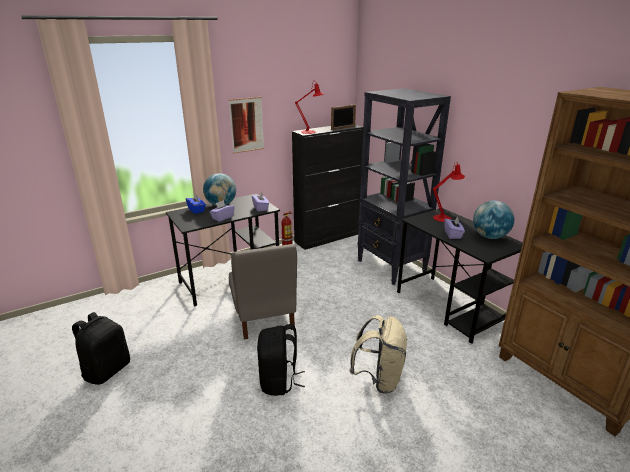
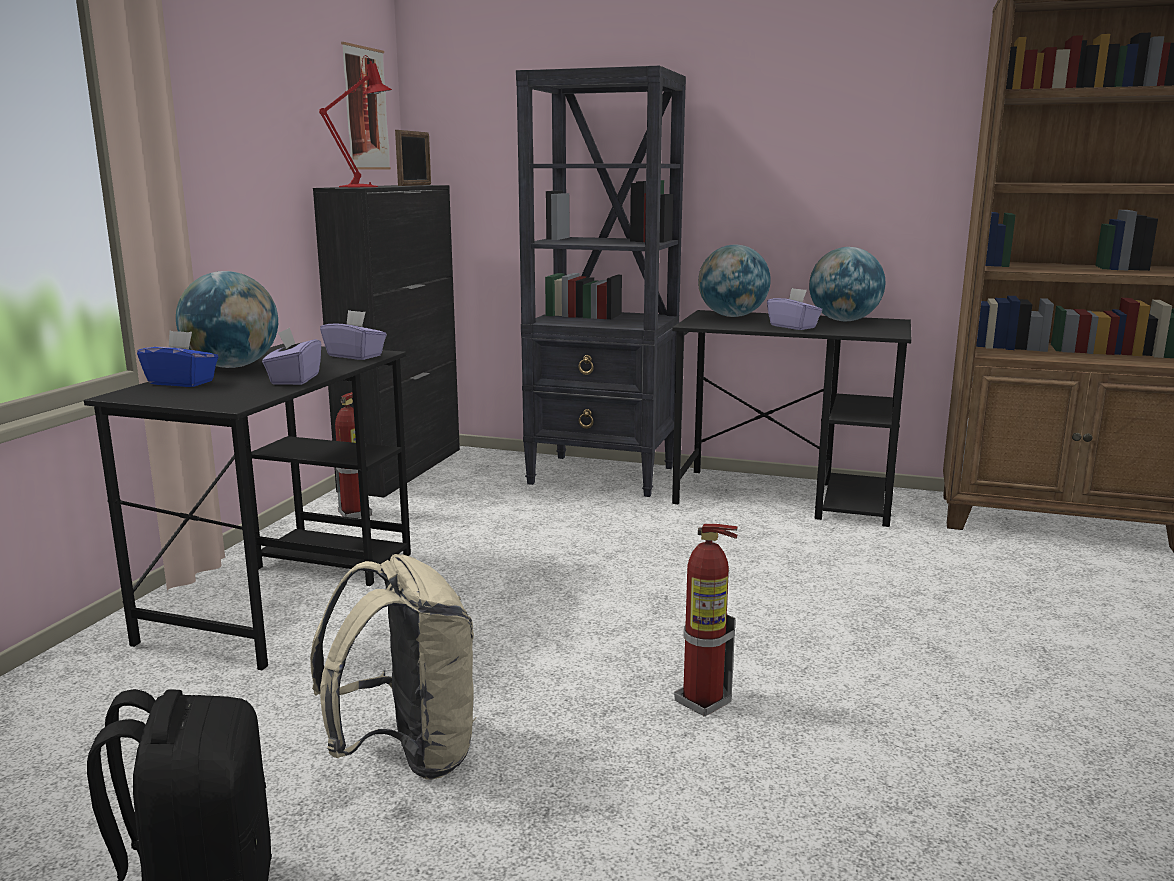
camera: 40 degrees left, 10 degrees down
picture [229,97,264,154] -> picture moved to [341,42,391,170]
grey chair [229,244,297,340] -> none
black backpack [257,324,305,396] -> fire extinguisher [674,524,738,717]
beige backpack [349,315,408,394] -> beige backpack moved to [310,554,477,780]
red table lamp [433,162,465,222] -> globe [698,245,771,317]

